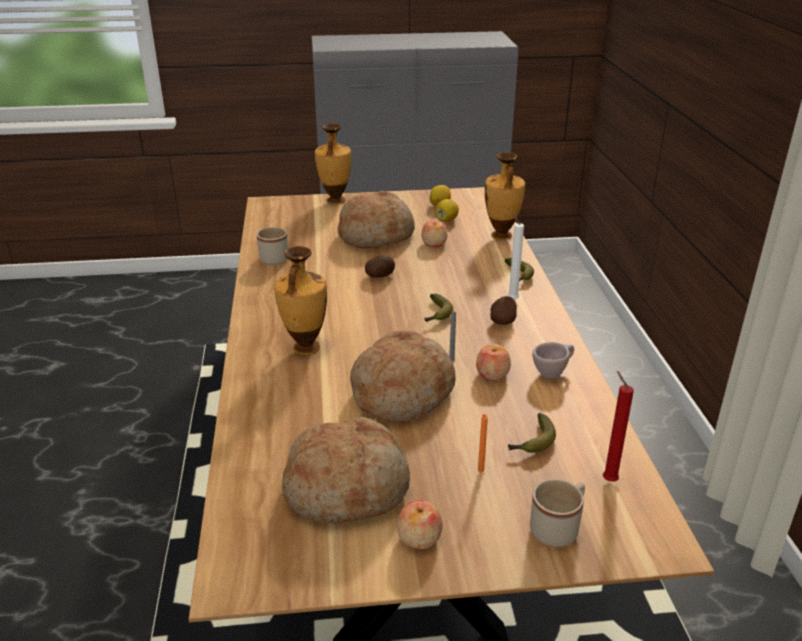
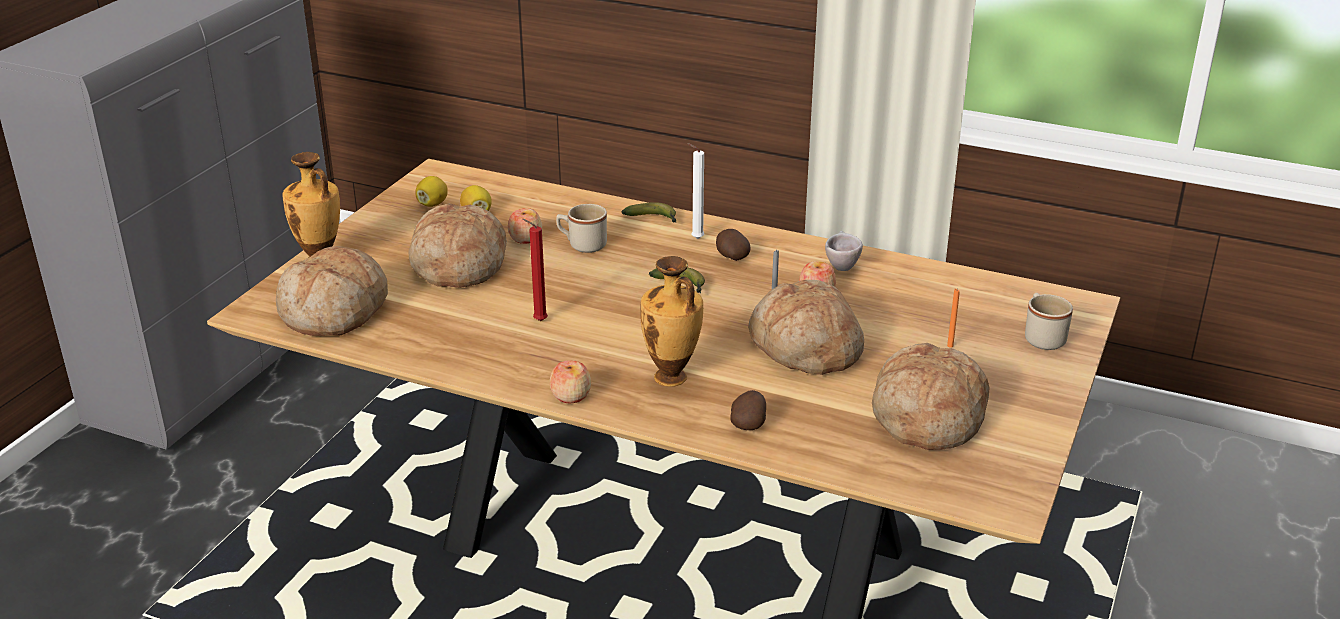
camera: 60 degrees left, 0 degrees up
beige mug [257,227,288,265] -> beige mug moved to [556,204,607,253]
potato [365,255,395,278] -> potato moved to [731,390,766,430]
apple [397,500,442,550] -> apple moved to [550,360,591,403]
vase [485,152,525,240] -> none
banana [508,413,556,453] -> none
red candle [603,371,634,482] -> red candle moved to [522,219,548,321]
none -> bread [276,246,388,336]

